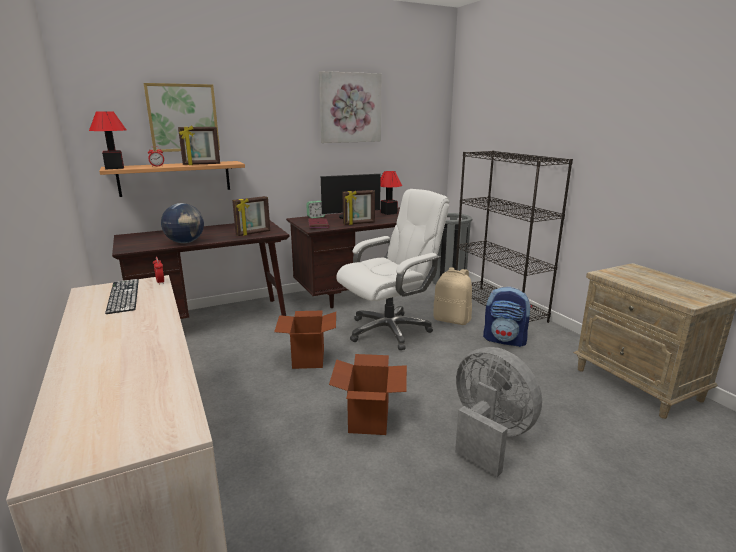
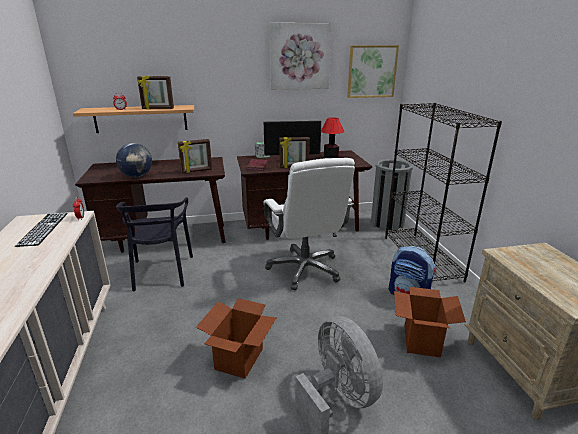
camera: 15 degrees right, 5 degrees up
table lamp [89,111,126,169] -> none
picture [144,83,220,152] -> picture moved to [347,45,399,98]
cardboard box [274,310,336,369] -> cardboard box moved to [394,287,466,358]
white office chair [336,189,449,350] -> white office chair turned 90 degrees clockwise [263,158,355,290]
beige backpack [433,267,472,325] -> none
none -> black chair [116,198,193,291]

